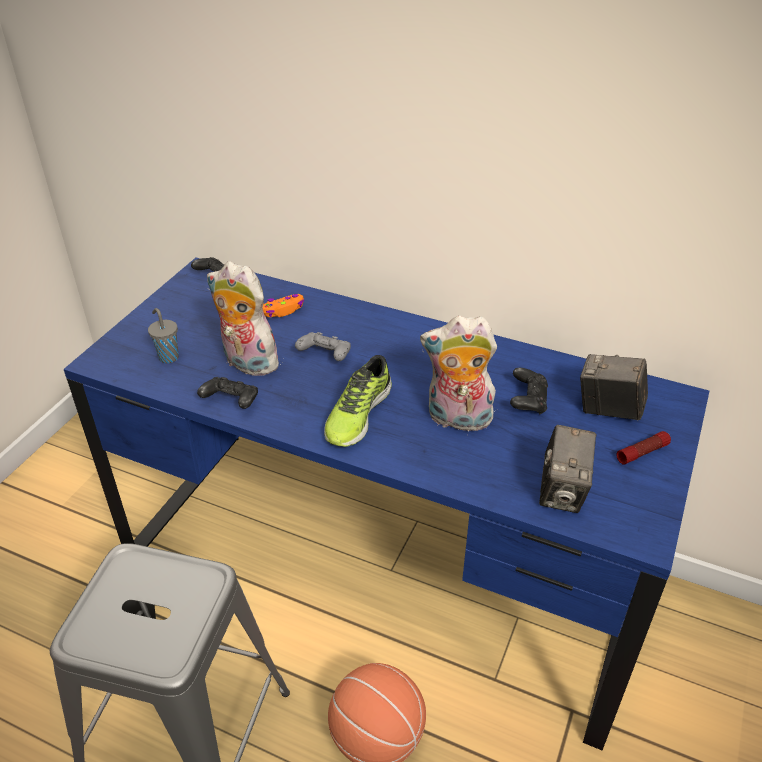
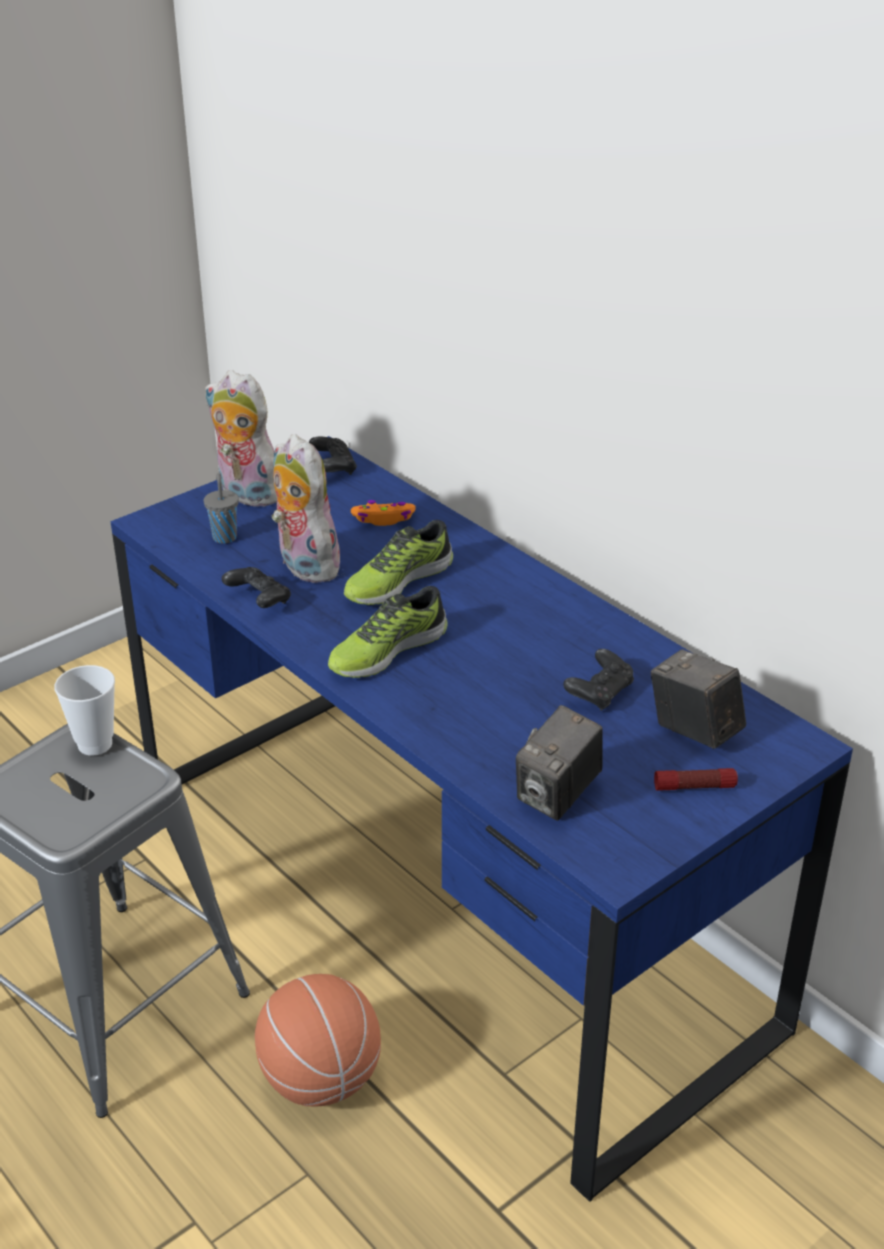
camera: 25 degrees right, 5 degrees down
grey game controller [295,332,351,361] -> shoe [344,520,453,605]
plush toy [420,316,497,432] -> plush toy moved to [205,370,277,507]
none -> cup [54,665,115,756]

